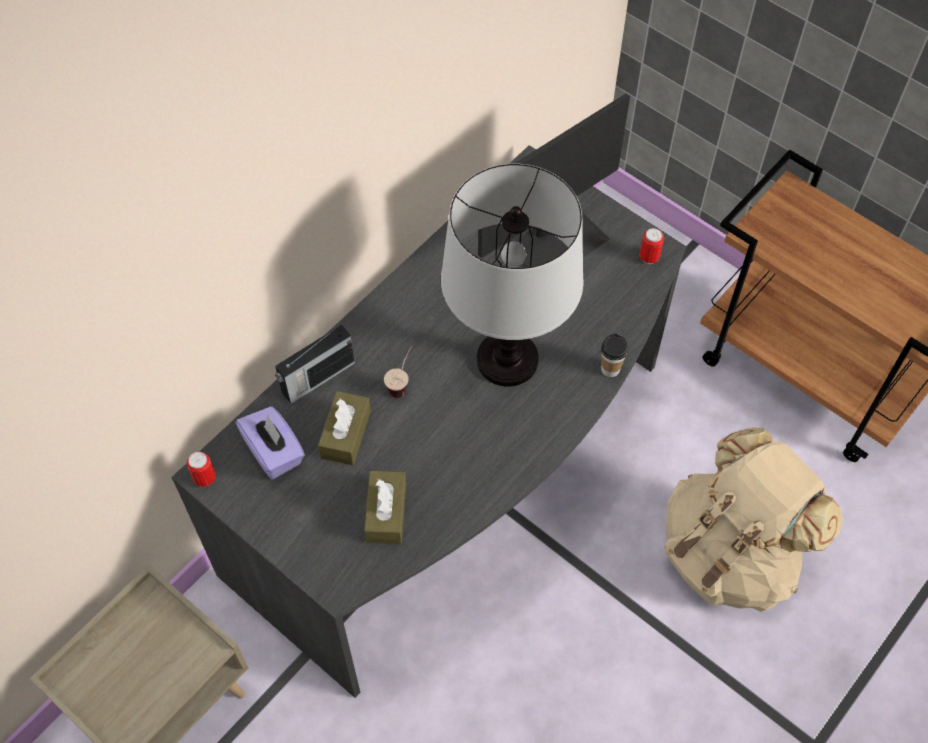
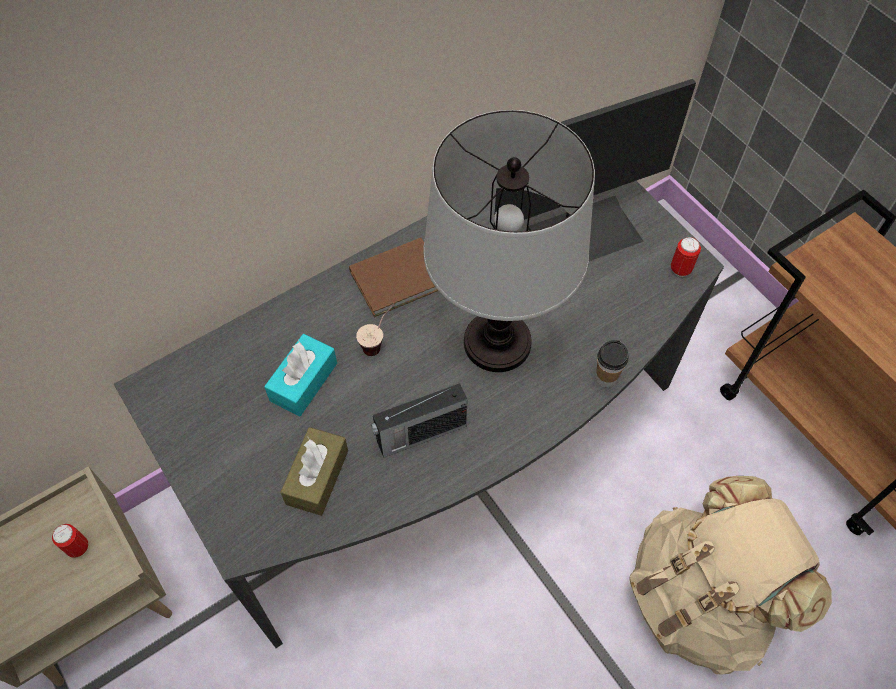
camera: 15 degrees right, 0 degrees up
can [187,452,216,487] -> can moved to [52,524,88,558]
purple tissue box [236,406,305,479] -> none
radio [275,325,355,404] -> radio moved to [371,383,468,458]
brown tissue box [318,391,371,465] -> turquoise tissue box [264,334,337,417]
none -> brown book [349,238,438,317]

